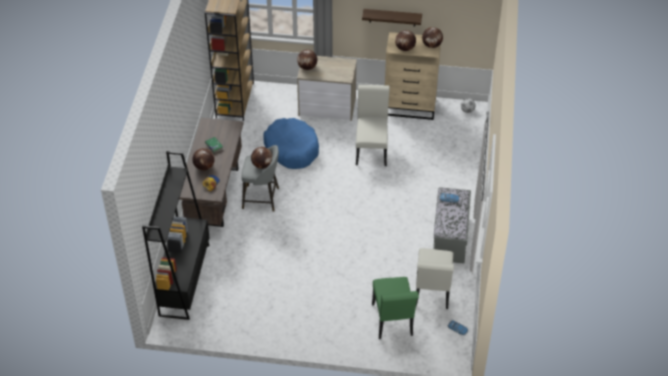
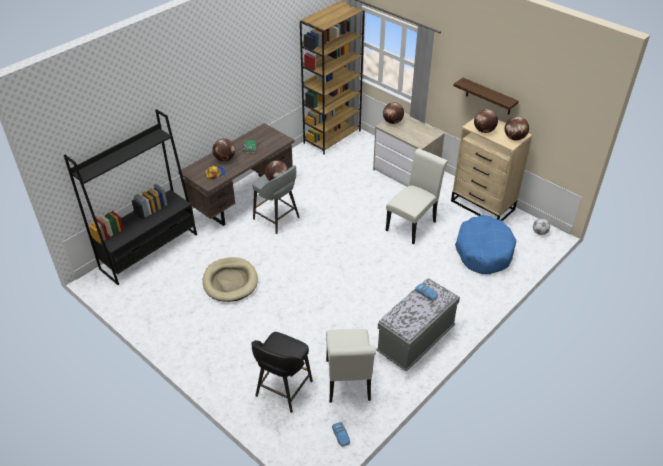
camera: 35 degrees right, 5 degrees down
blue dog bed [263,118,319,169] -> blue dog bed moved to [455,215,516,274]
green chair [372,277,419,339] -> black stool [251,332,313,413]
white chair [416,248,454,309] -> white chair turned 45 degrees counterclockwise [326,329,376,403]
none -> beige dog bed [203,257,258,302]

